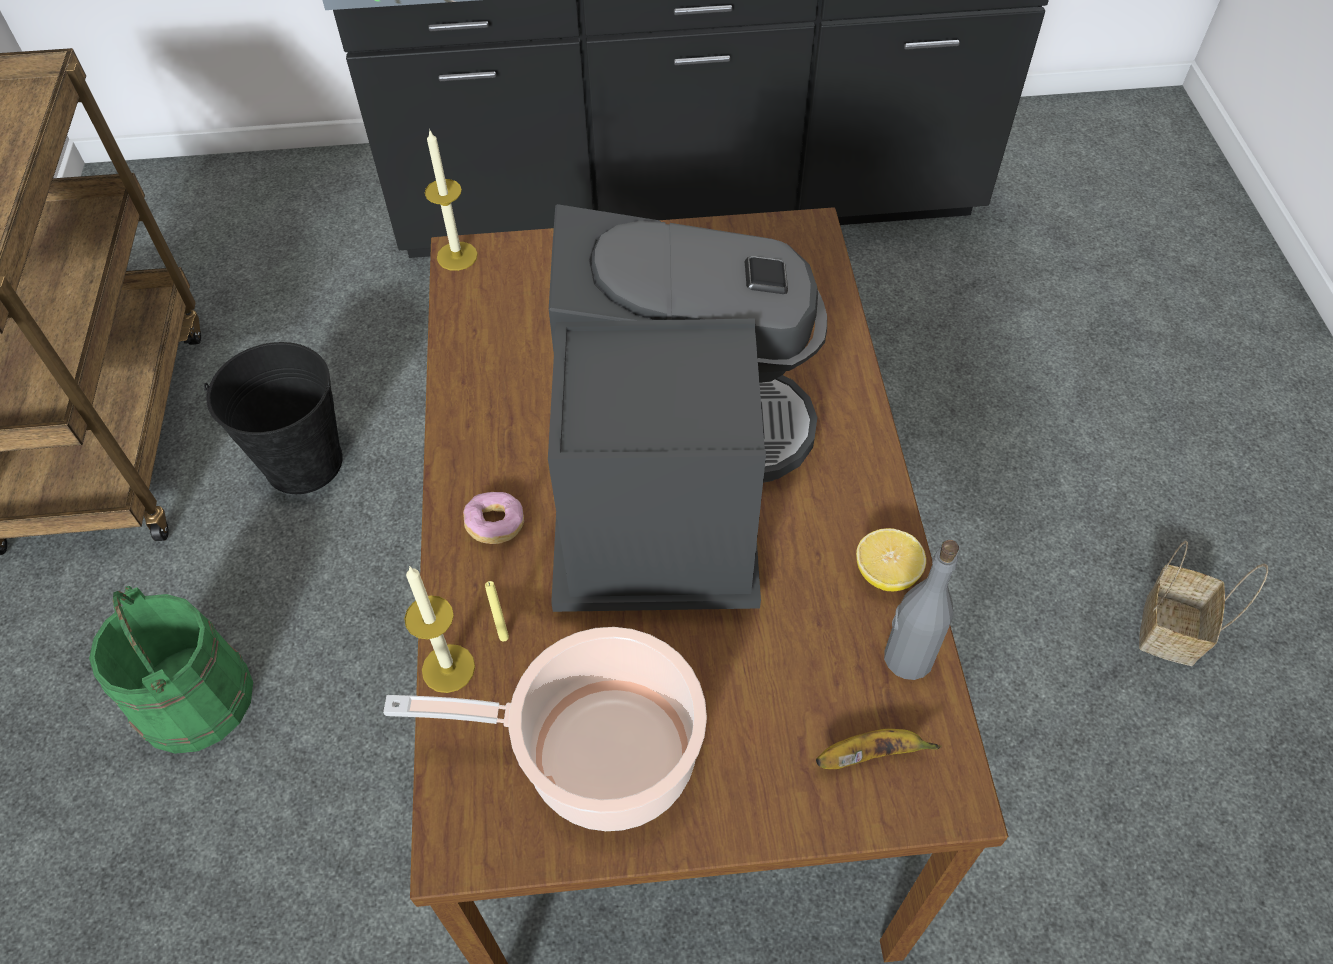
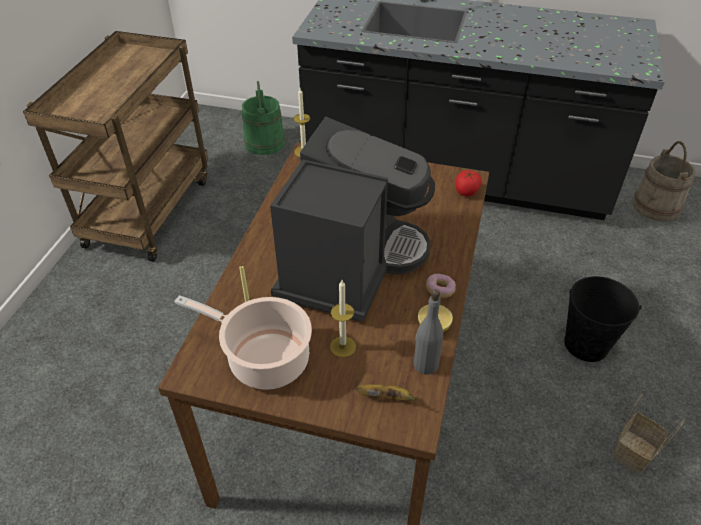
camera: 20 degrees right, 10 degrees down
green bucket [89,586,253,754] -> green bucket moved to [242,81,285,155]
black bucket [204,342,343,494] -> black bucket moved to [564,276,642,362]
candle [404,566,475,693] -> candle moved to [330,280,356,357]
donut [463,492,524,544] -> donut moved to [426,274,456,298]
none -> tomato [455,170,481,196]
none -> beige bucket [633,141,695,221]

